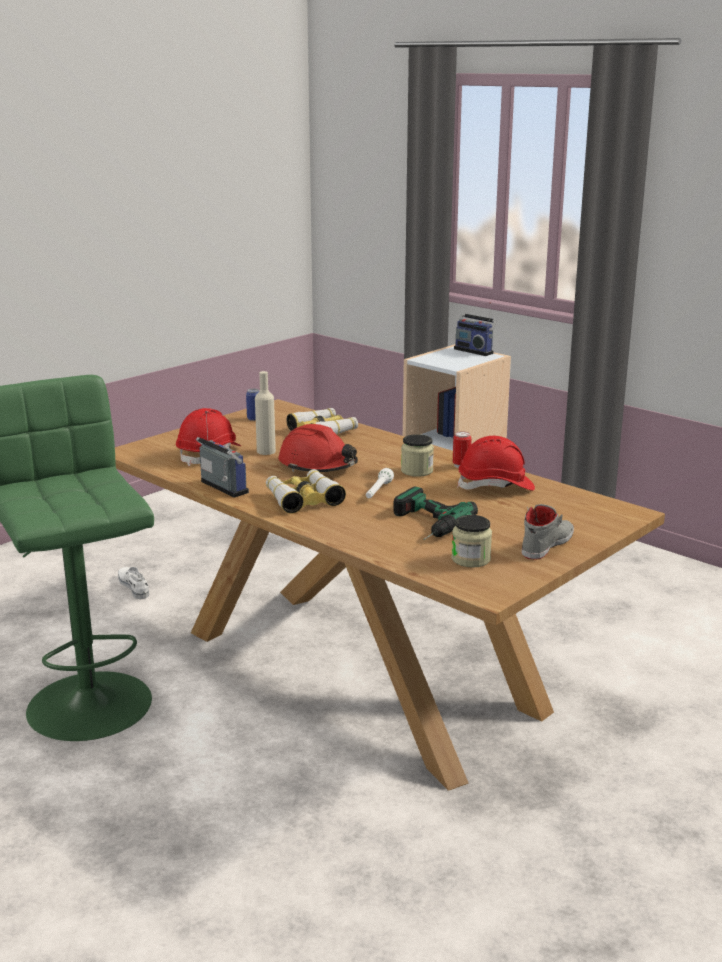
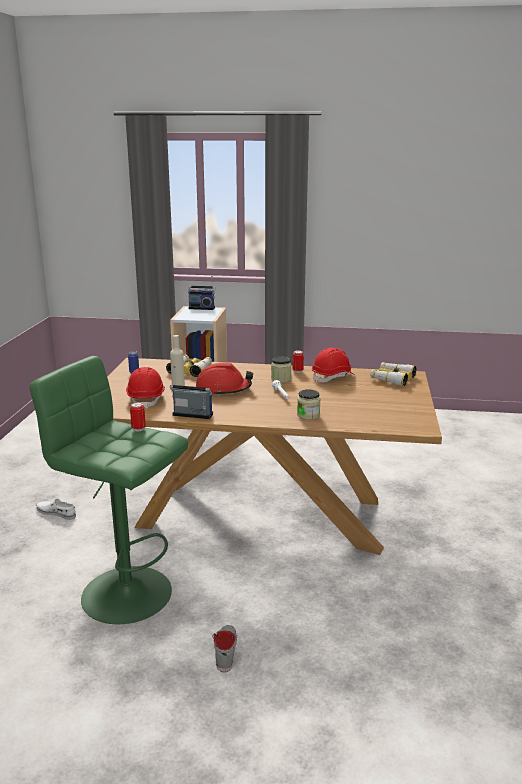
camera: 35 degrees left, 0 degrees up
binoculars [266,469,346,513] -> binoculars moved to [370,362,417,386]
power drill [393,487,478,540] -> none
jar [452,515,492,568] -> jar moved to [297,389,321,420]
grey shoe [522,504,574,560] -> grey shoe moved to [212,625,238,672]
none -> can [130,402,146,431]

